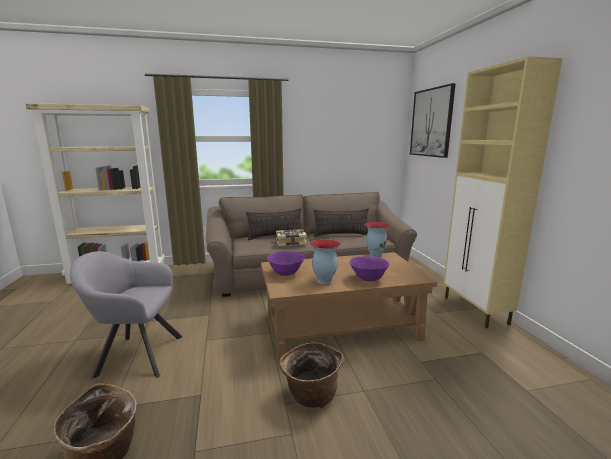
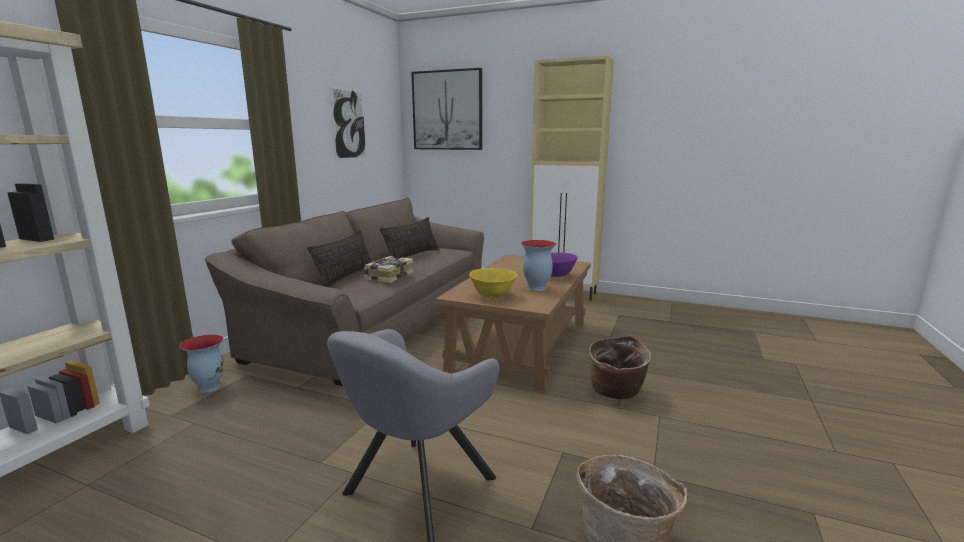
camera: 55 degrees left, 0 degrees up
purple bowl [267,251,305,276] -> yellow bowl [469,268,517,298]
vase [365,222,390,258] -> vase moved to [179,334,224,393]
none -> picture [330,86,367,160]

